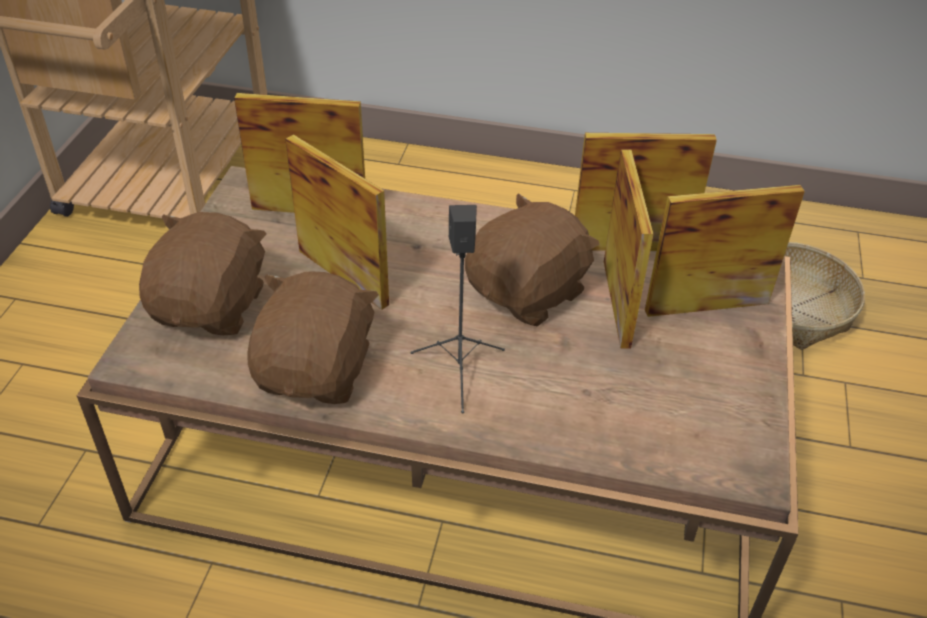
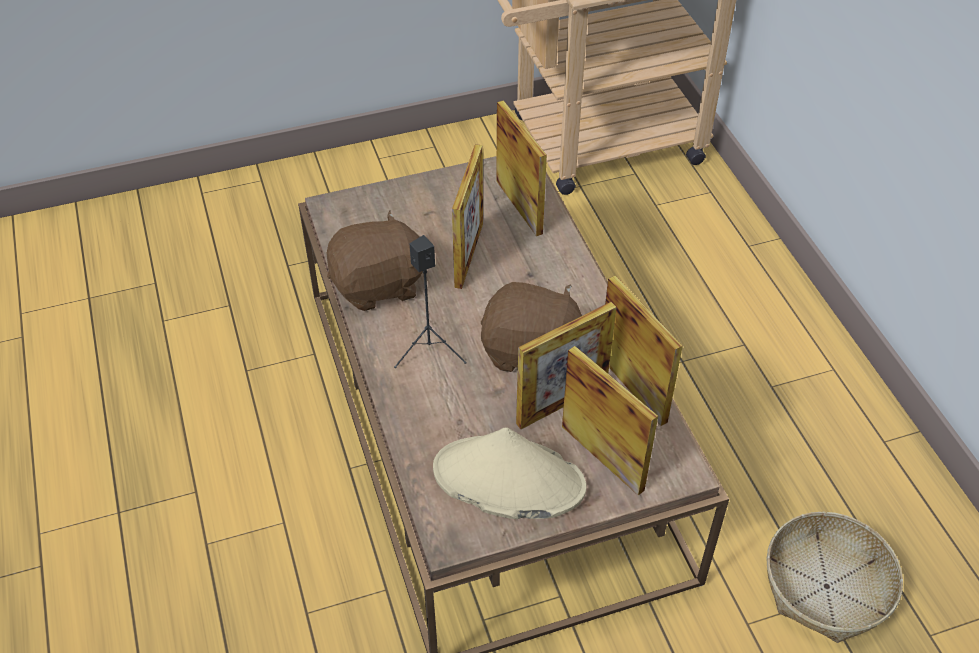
camera: 60 degrees right, 5 degrees up
brown plush toy [139,212,266,336] -> none
none -> beige hat [433,427,587,519]

